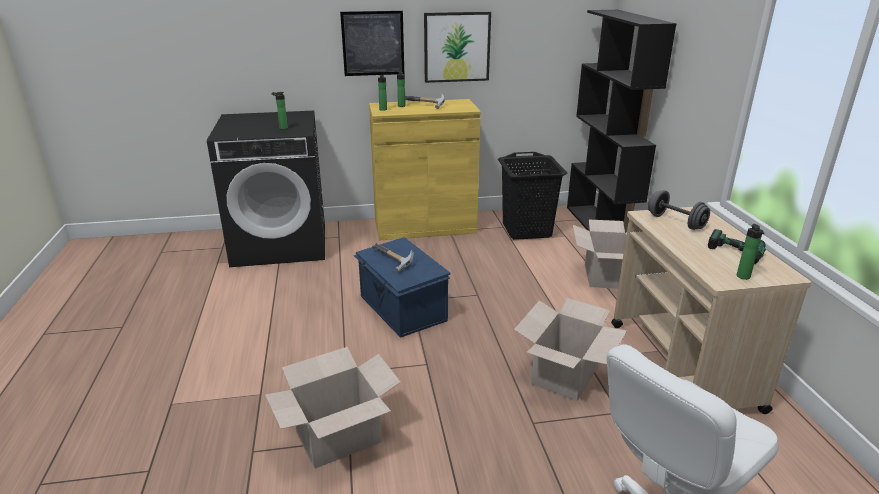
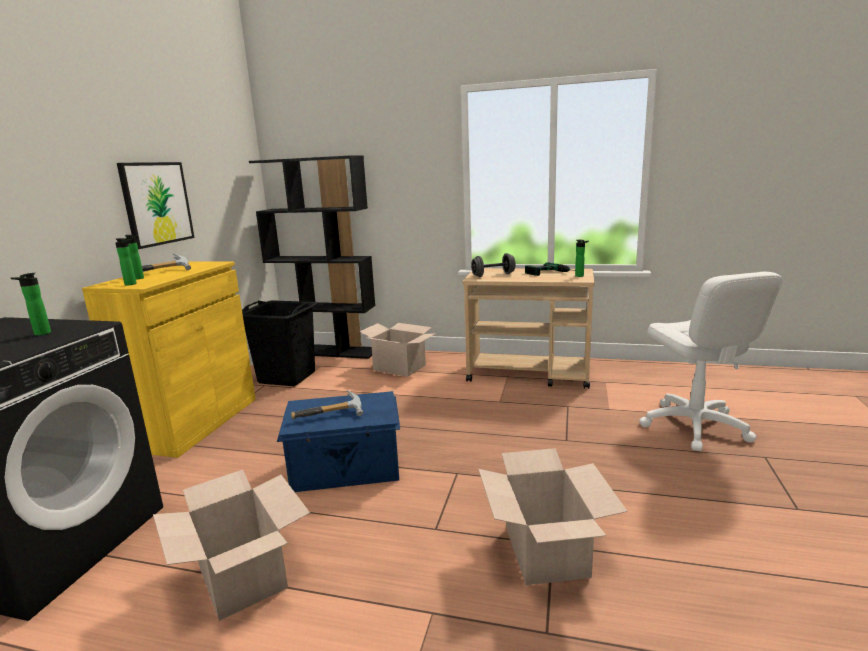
camera: 65 degrees left, 10 degrees down
picture [340,11,404,76] -> none
cardboard box [514,298,627,401] -> cardboard box moved to [153,470,310,621]

